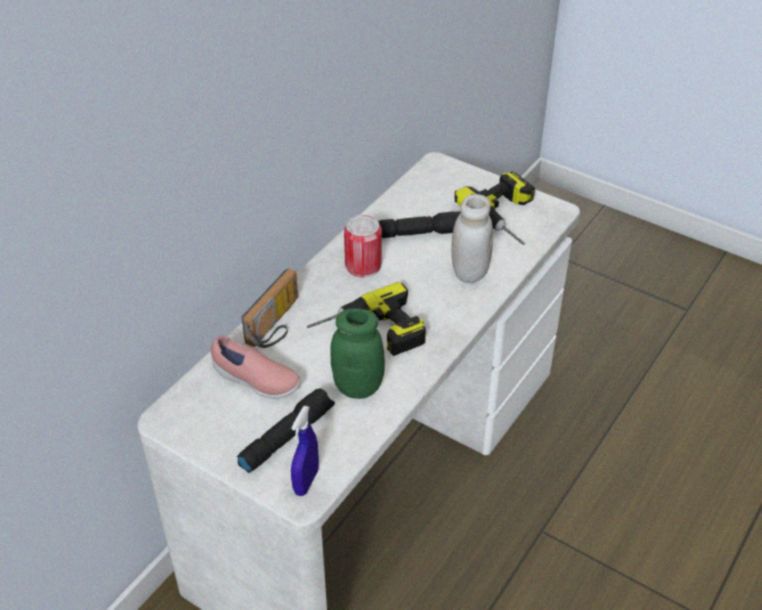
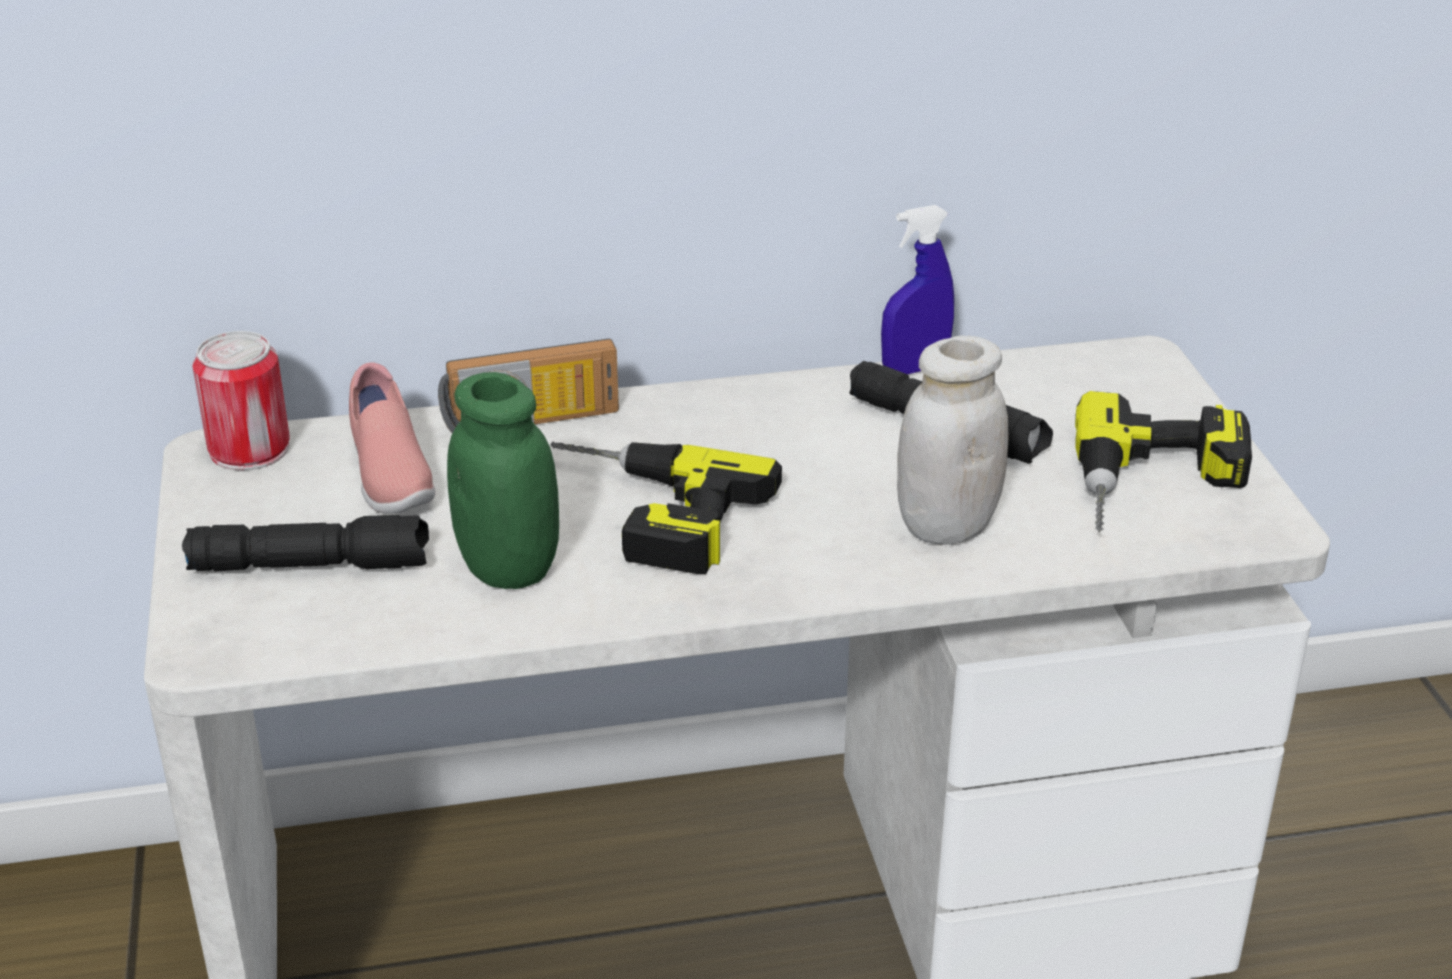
camera: 45 degrees right, 10 degrees down
blue spray bottle [291,406,319,496] -> blue spray bottle moved to [881,205,954,375]
can [344,215,382,277] -> can moved to [192,331,290,471]

